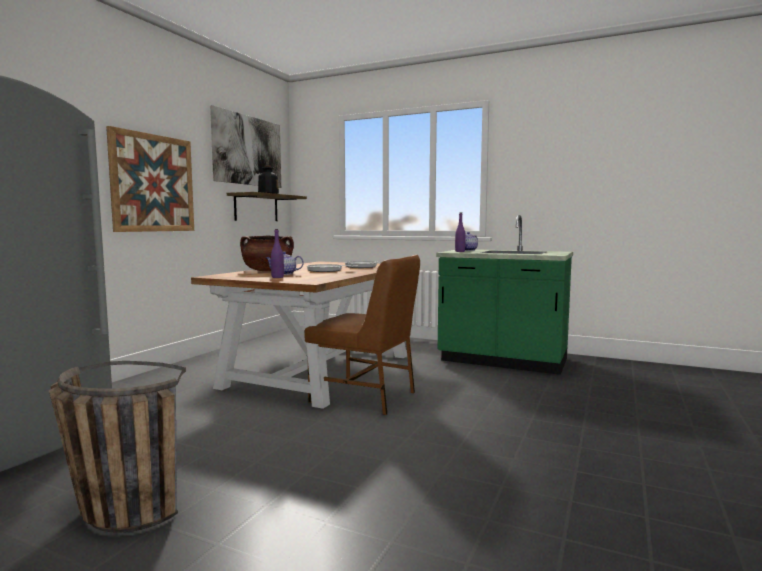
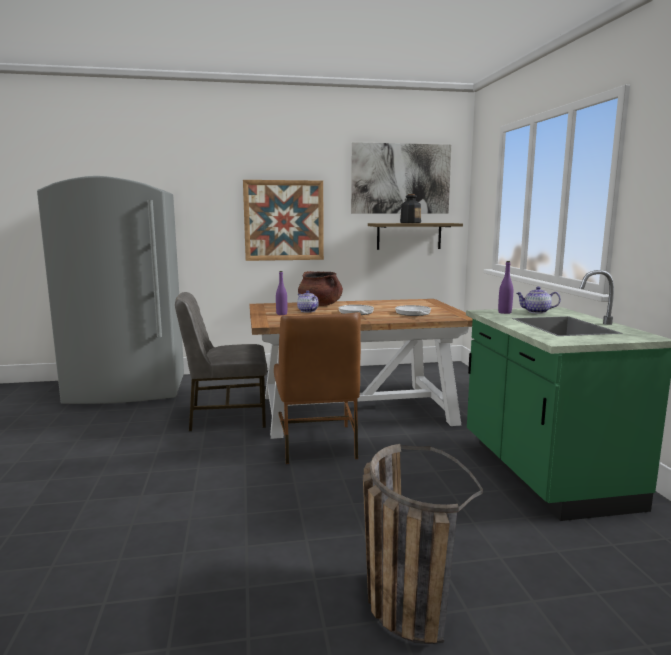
camera: 55 degrees right, 5 degrees up
basket [49,361,186,533] -> basket moved to [363,444,483,644]
none -> grey chair [175,292,267,432]

